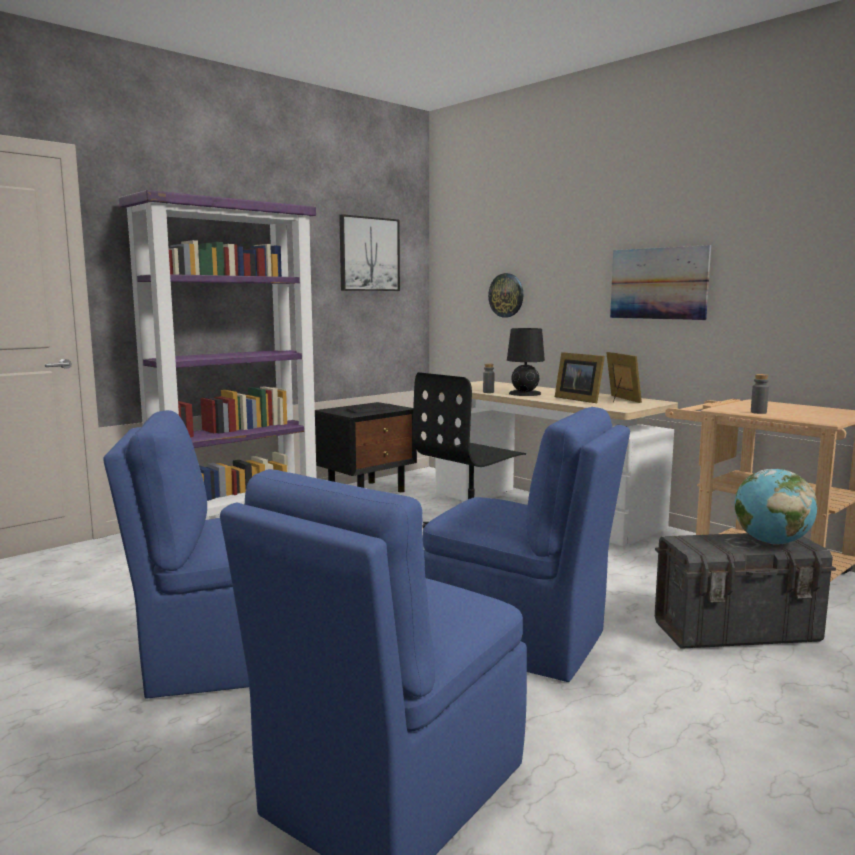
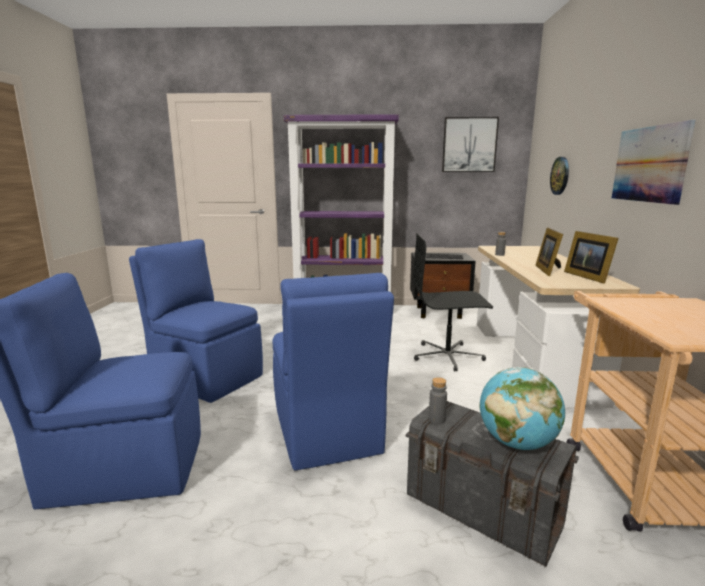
camera: 45 degrees right, 5 degrees up
black table lamp [507,328,545,396] -> none
picture frame [606,352,642,403] -> picture frame turned 135 degrees clockwise [564,231,619,284]
grey bottle [751,374,769,414] -> grey bottle moved to [429,377,447,424]

